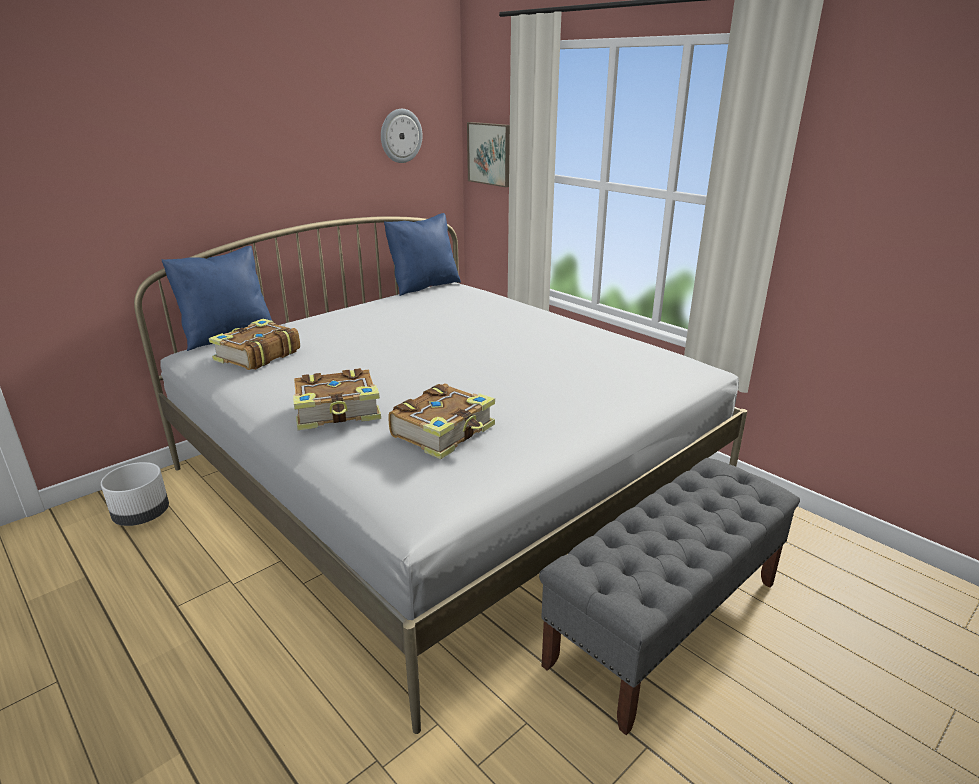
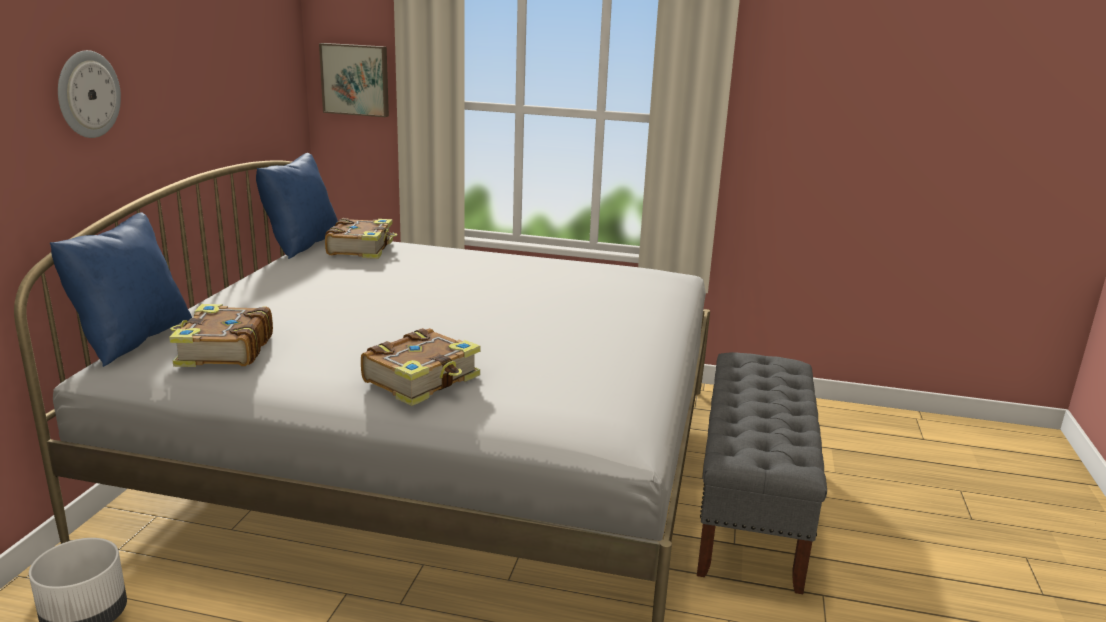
camera: 35 degrees left, 5 degrees down
wall clock [381,109,422,163] -> wall clock moved to [58,50,121,138]
book [388,383,495,459] -> book moved to [325,218,397,259]

